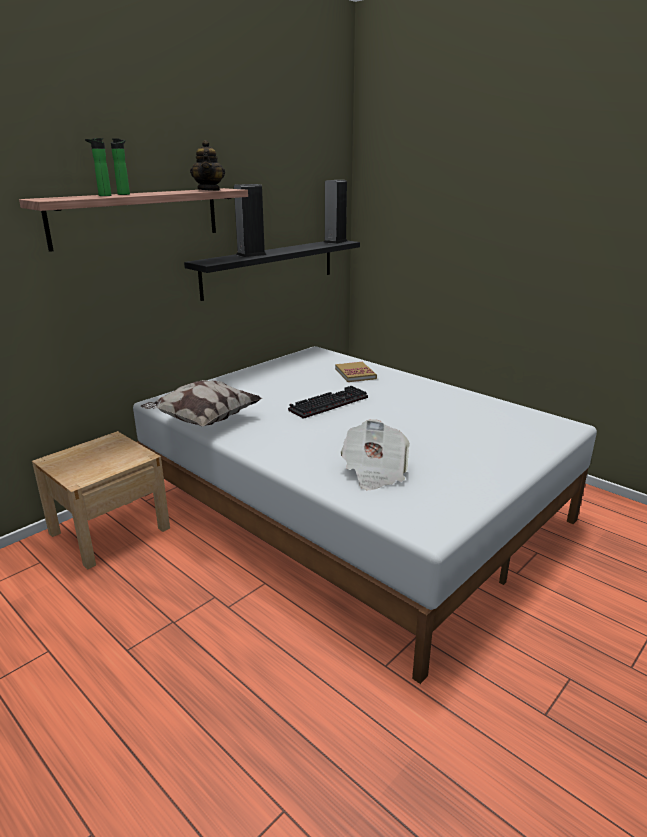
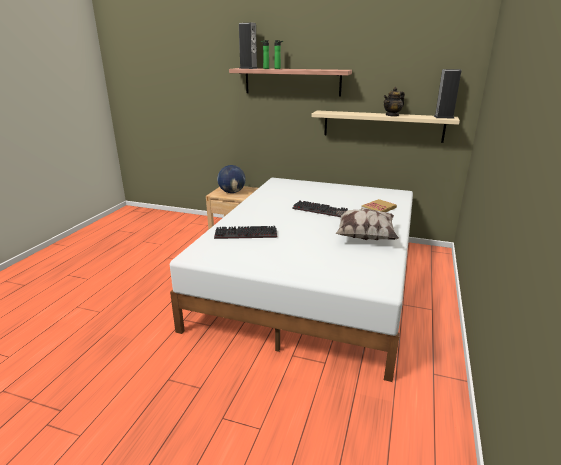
camera: 65 degrees right, 0 degrees up
pillow [141,380,262,427] -> pillow moved to [335,209,399,240]
black shelf [184,240,360,301] -> beige shelf [312,110,460,143]
teapot [190,140,225,191] -> teapot moved to [384,87,405,117]
speaker [234,184,267,257] -> speaker moved to [239,23,258,69]
newspaper [340,419,410,490] -> keyboard [214,226,277,239]
none -> globe [217,165,246,193]

